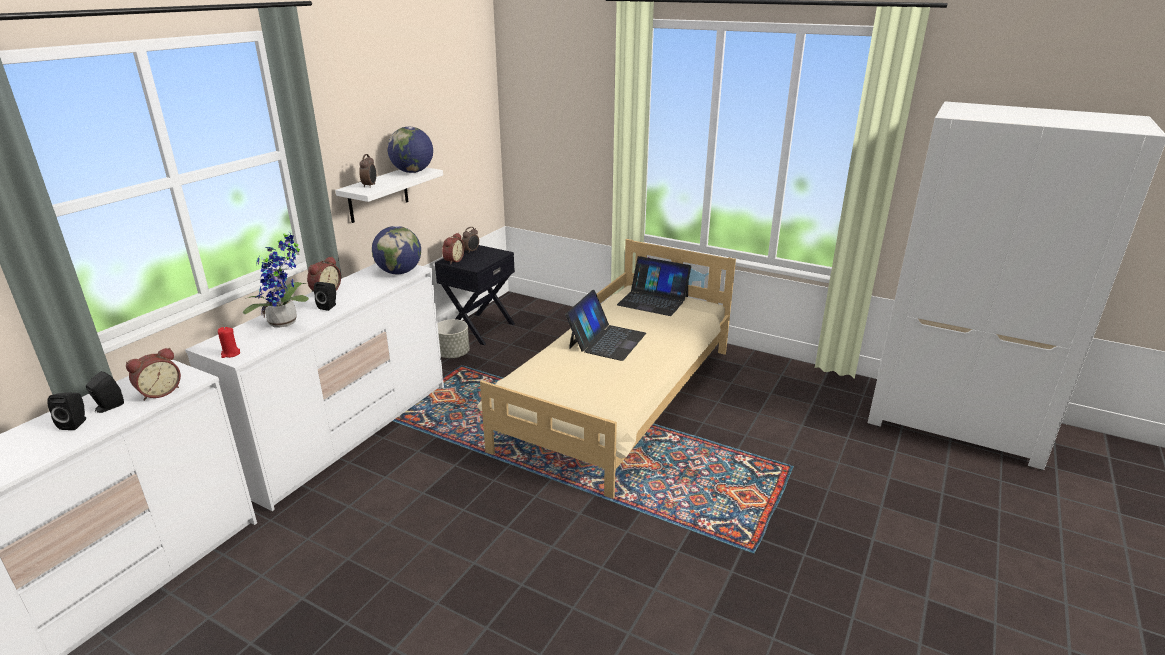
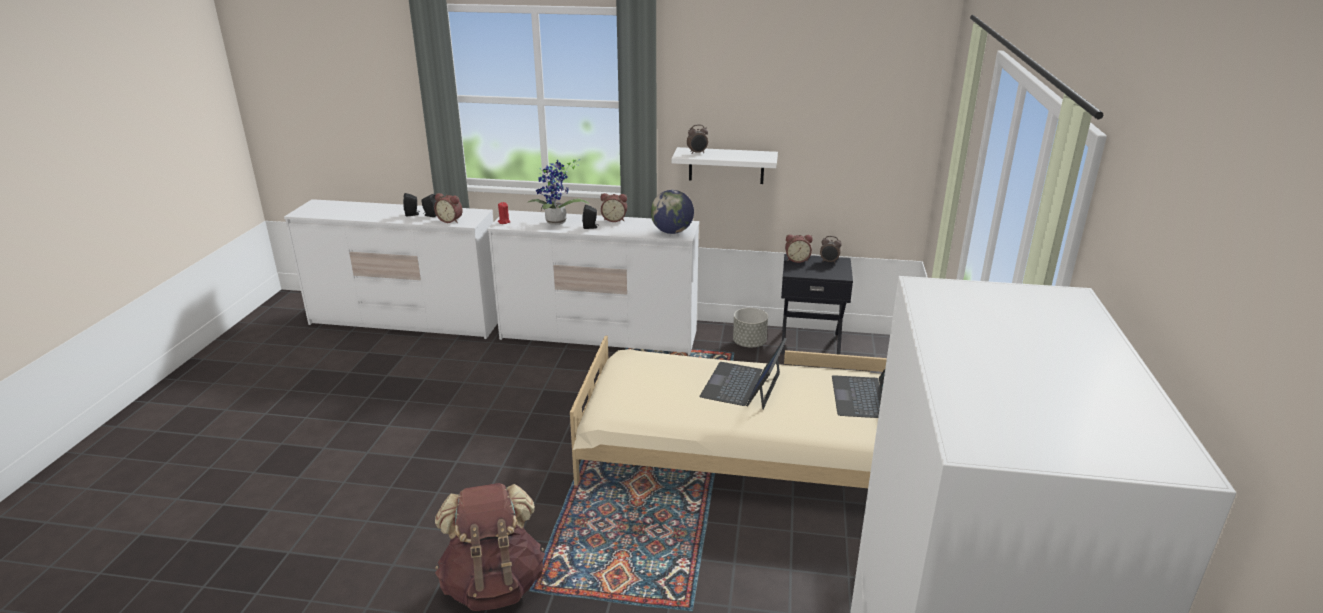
camera: 70 degrees right, 0 degrees up
globe [387,127,433,173] -> none
laptop [565,290,646,361] -> laptop turned 105 degrees clockwise [700,338,787,409]
none -> brown backpack [435,483,545,611]

